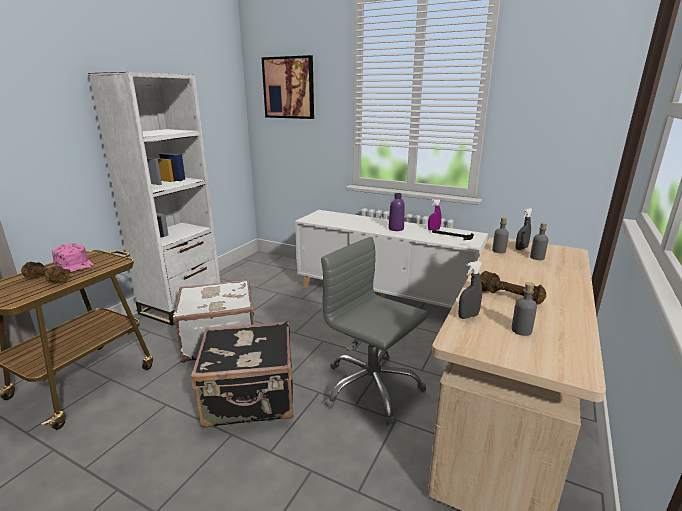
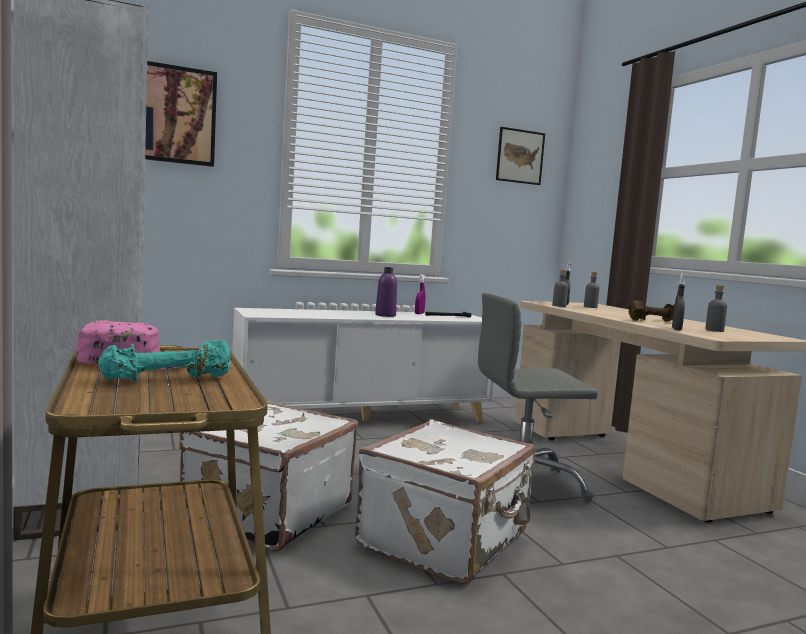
camera: 50 degrees left, 15 degrees down
brown dumbbell [21,262,70,283] -> turquoise dumbbell [98,340,231,382]
black suitcase [191,321,293,428] -> white suitcase [355,419,535,584]
none -> picture [496,127,545,185]

